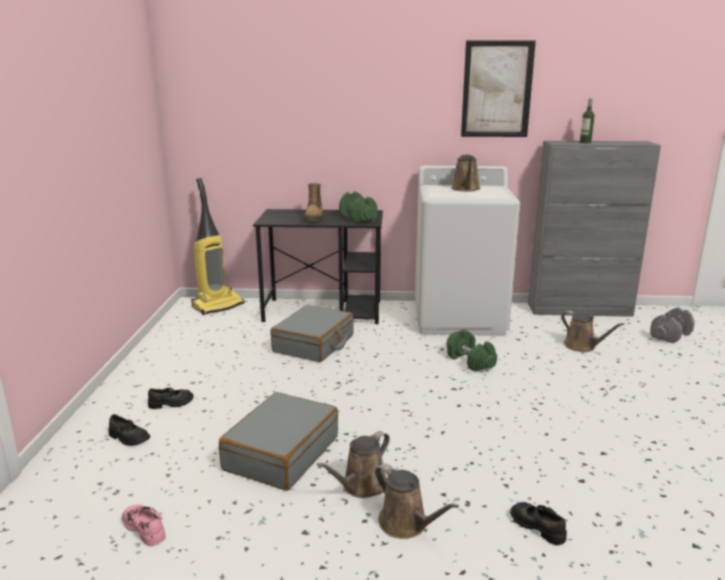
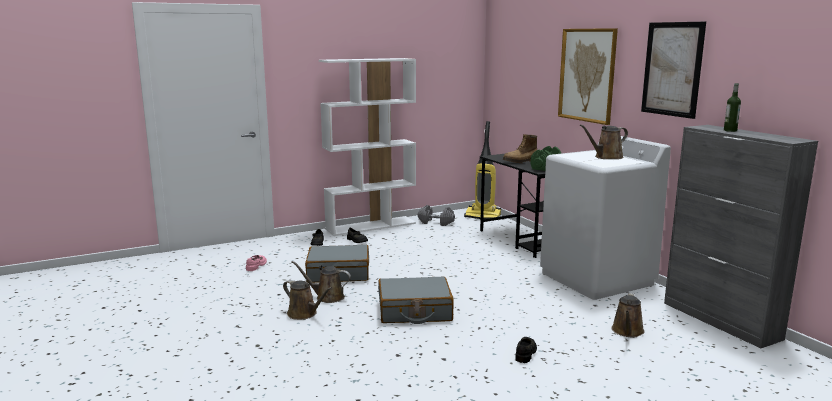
camera: 60 degrees right, 5 degrees down
grey suitcase [271,305,354,362] -> grey suitcase moved to [378,277,454,324]
brown watering can [375,464,459,539] -> brown watering can turned 75 degrees counterclockwise [283,280,332,320]
green dumbbell [447,330,497,372] -> none
black shoe [510,502,567,545] -> black shoe moved to [515,337,537,363]
grey dumbbell [650,307,695,343] -> grey dumbbell moved to [418,205,455,226]
none -> white bookcase [319,58,416,236]
none -> picture [558,28,618,125]

